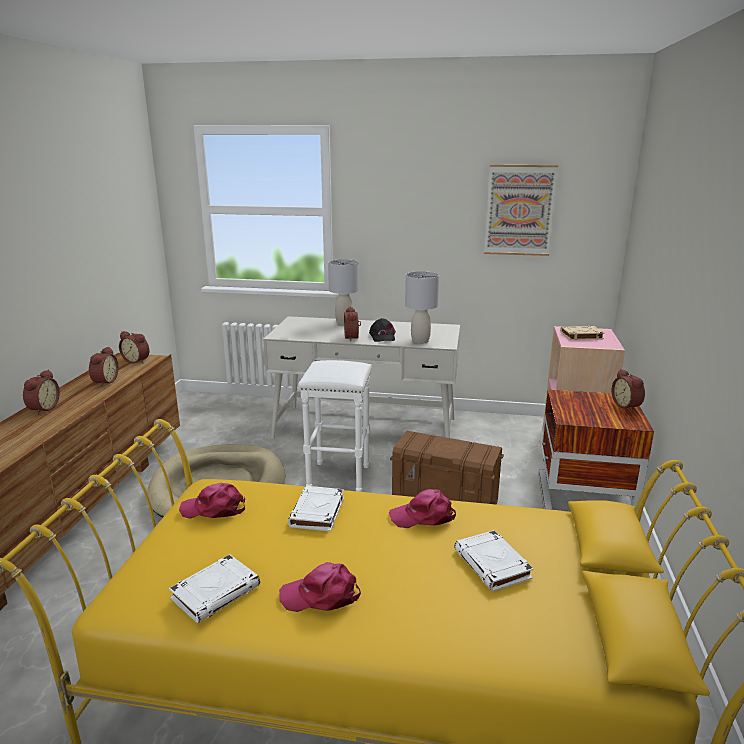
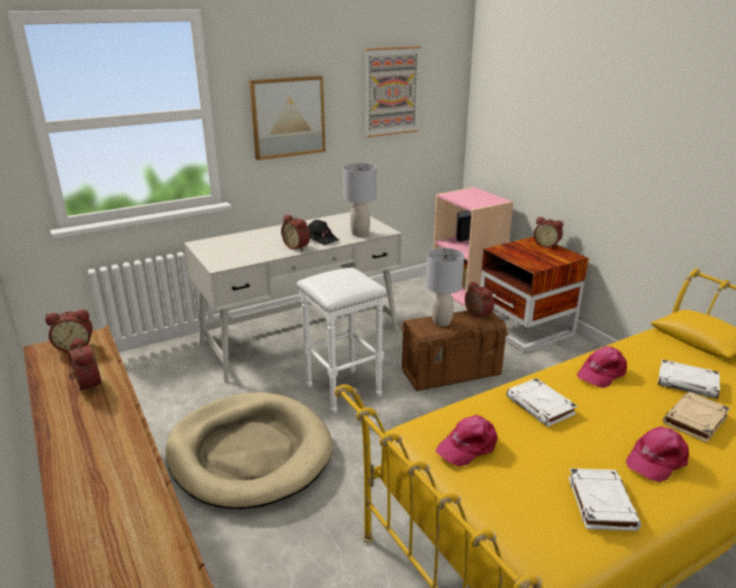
camera: 40 degrees left, 5 degrees up
alarm clock [23,370,60,415] -> alarm clock moved to [465,281,494,319]
grey table lamp [328,259,359,325] -> grey table lamp moved to [426,248,464,326]
beige book [560,326,605,340] -> beige book moved to [663,392,730,443]
none -> picture [249,76,325,160]

